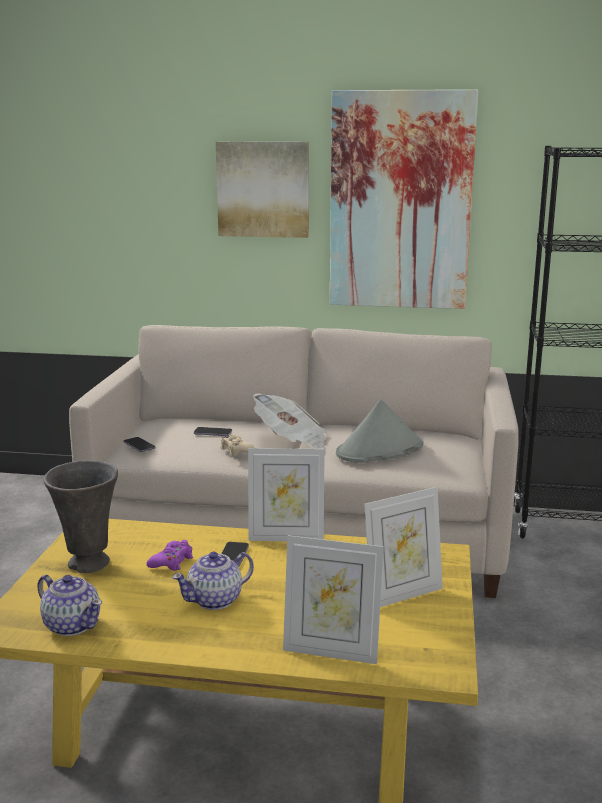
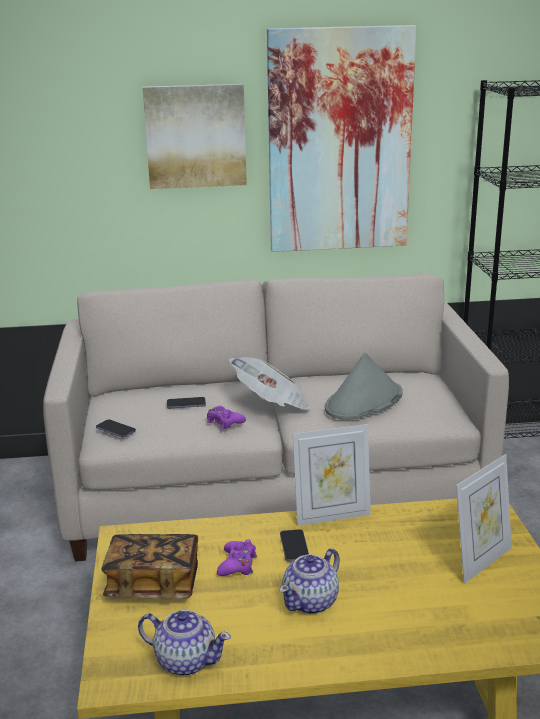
camera: 15 degrees left, 5 degrees up
grey vase [43,460,118,573] -> book [101,534,198,600]
beige game controller [220,434,255,456] -> purple game controller [207,406,246,429]
picture frame [283,535,384,664] -> none

